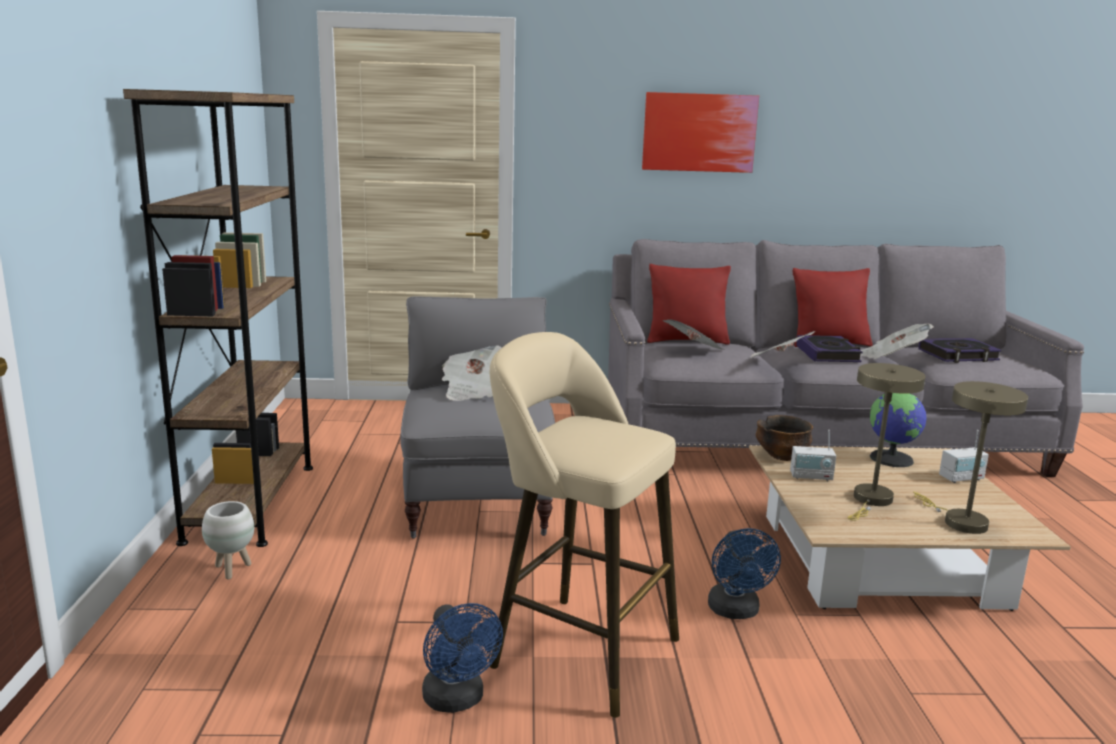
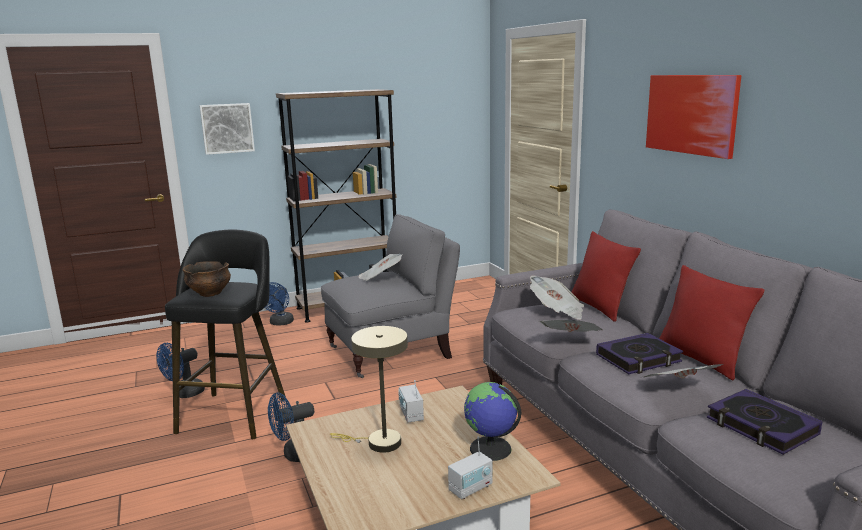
camera: 70 degrees right, 0 degrees up
white planter [202,501,254,580] -> blue fan [265,282,294,326]
beige stool [489,332,679,718] -> black stool [165,230,286,439]
bowl [756,415,813,461] -> bowl moved to [183,261,231,297]
beige table lamp [913,381,1028,534] -> none
radio [939,430,989,483] -> radio turned 90 degrees counterclockwise [448,437,492,499]
none -> picture [199,103,255,155]

